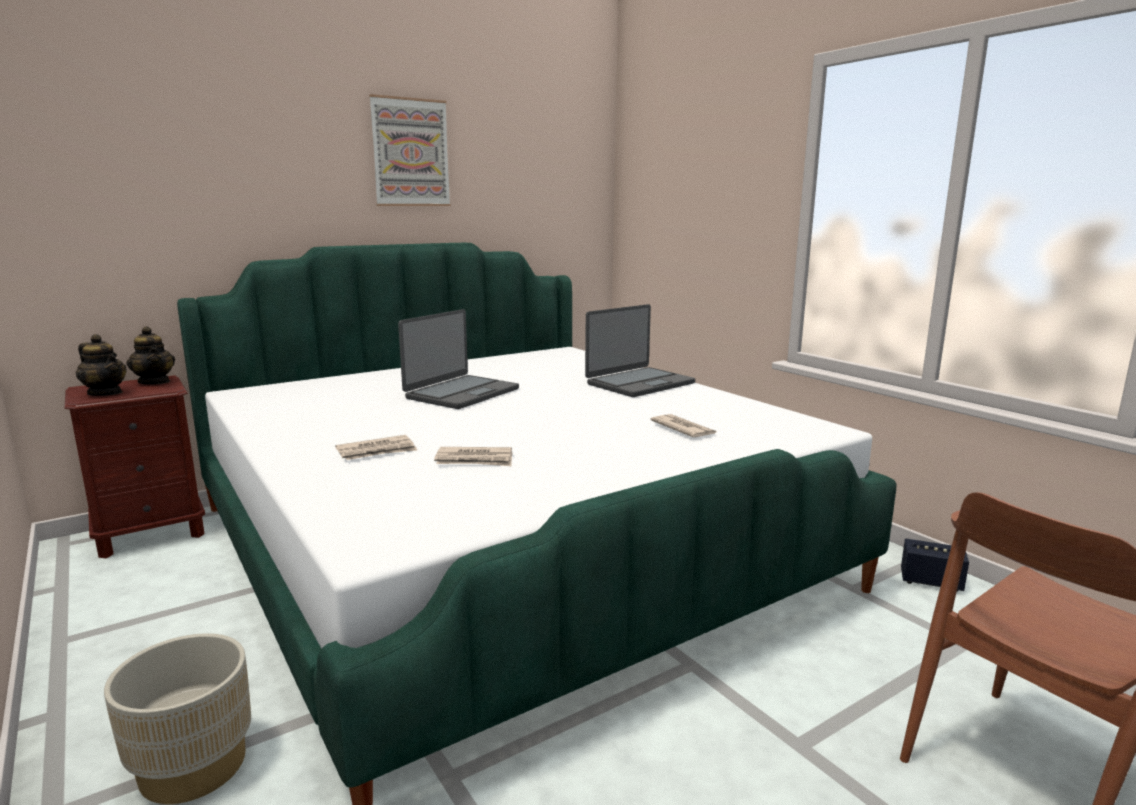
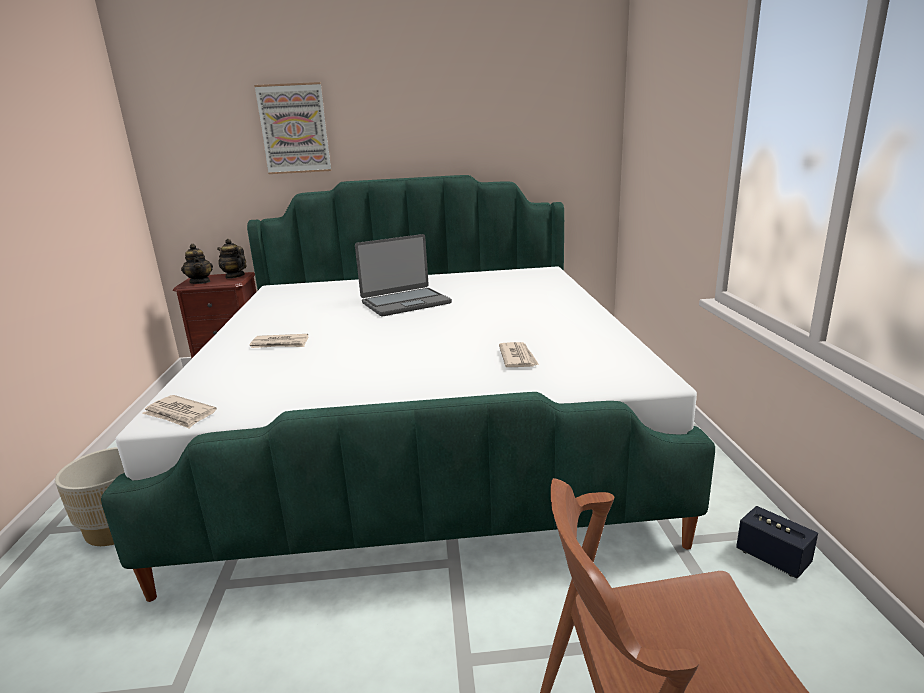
camera: 30 degrees right, 5 degrees up
teapot [126,326,175,385] -> teapot turned 135 degrees clockwise [217,239,246,279]
picture [369,94,451,206] -> picture moved to [254,82,331,174]
newspaper [434,447,512,466] -> newspaper moved to [142,395,217,429]
laptop [585,304,695,397] -> none

